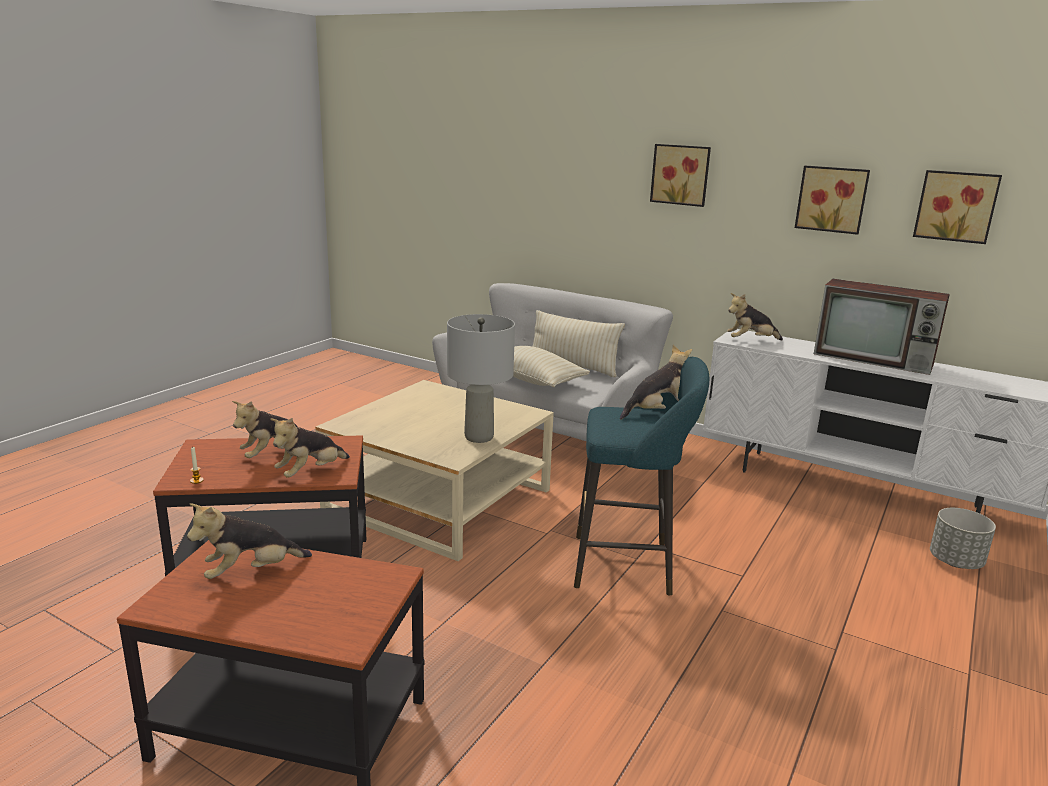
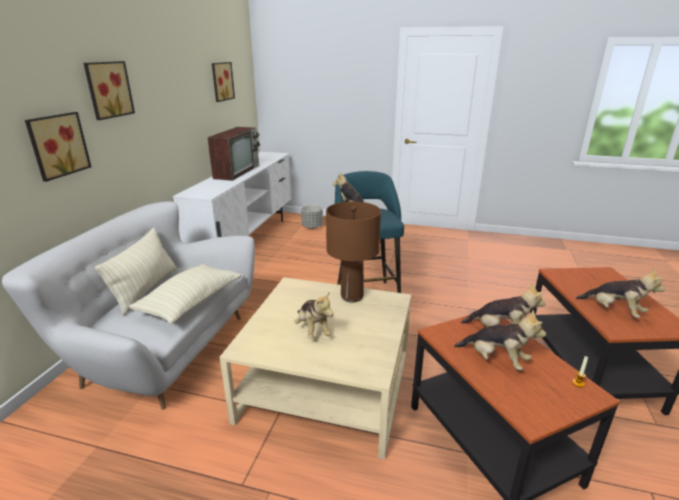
camera: 105 degrees left, 5 degrees up
grey table lamp [447,314,515,443] -> brown table lamp [326,201,381,303]
plush toy [727,293,783,340] -> plush toy moved to [294,293,334,339]
picture [795,166,870,235] -> picture moved to [25,112,91,182]

